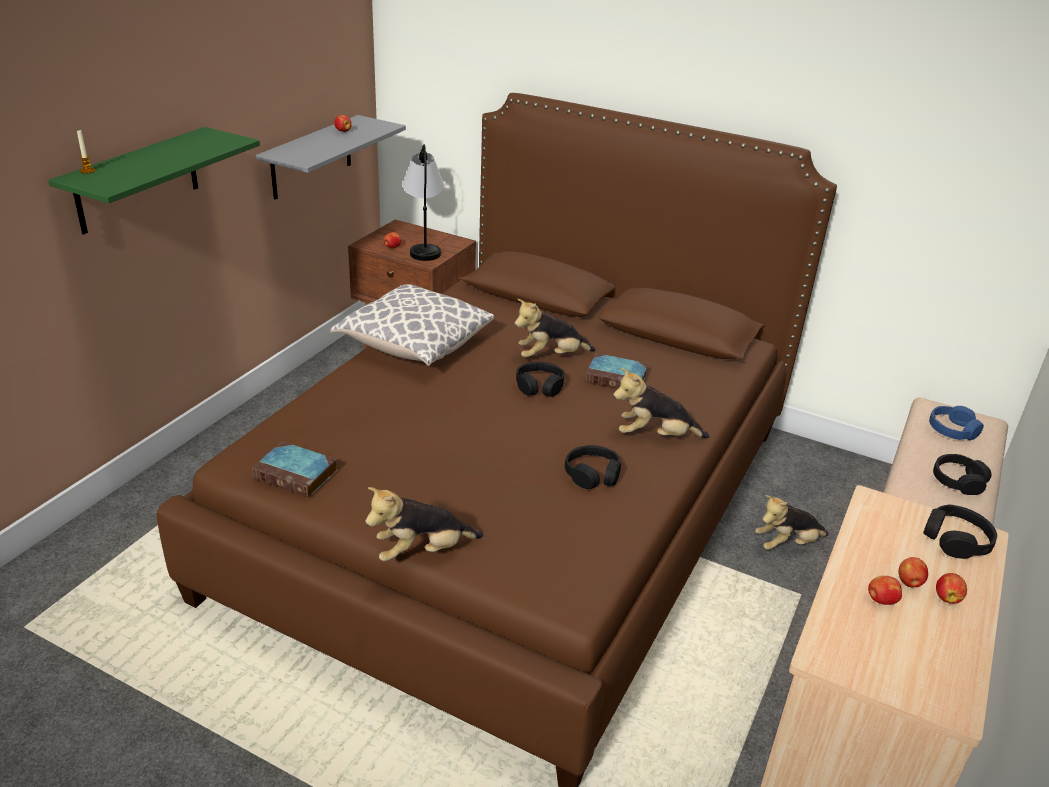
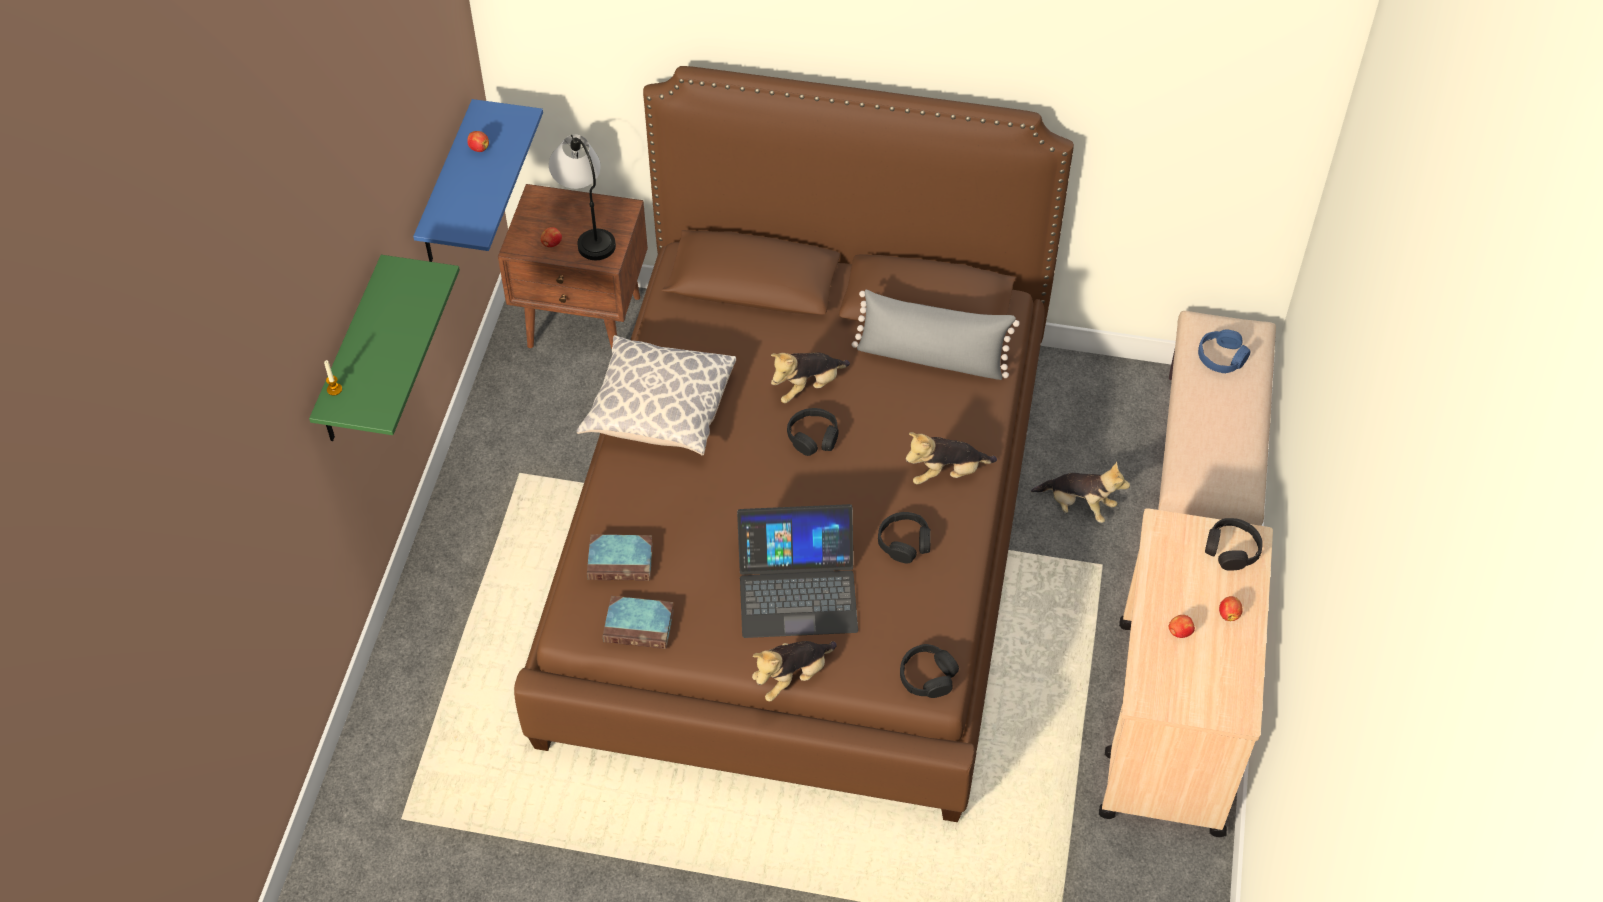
camera: 15 degrees left, 20 degrees up
grey shelf [256,115,406,199] -> blue shelf [413,99,543,262]
book [585,353,649,389] -> book moved to [587,534,653,581]
plush toy [755,495,829,550] -> plush toy turned 120 degrees counterclockwise [1031,462,1130,523]
apple [899,557,928,587] -> none
black headphones [933,454,992,495] -> black headphones moved to [900,644,959,698]
none -> laptop [737,504,858,638]
none -> grey pillow [852,290,1020,380]

